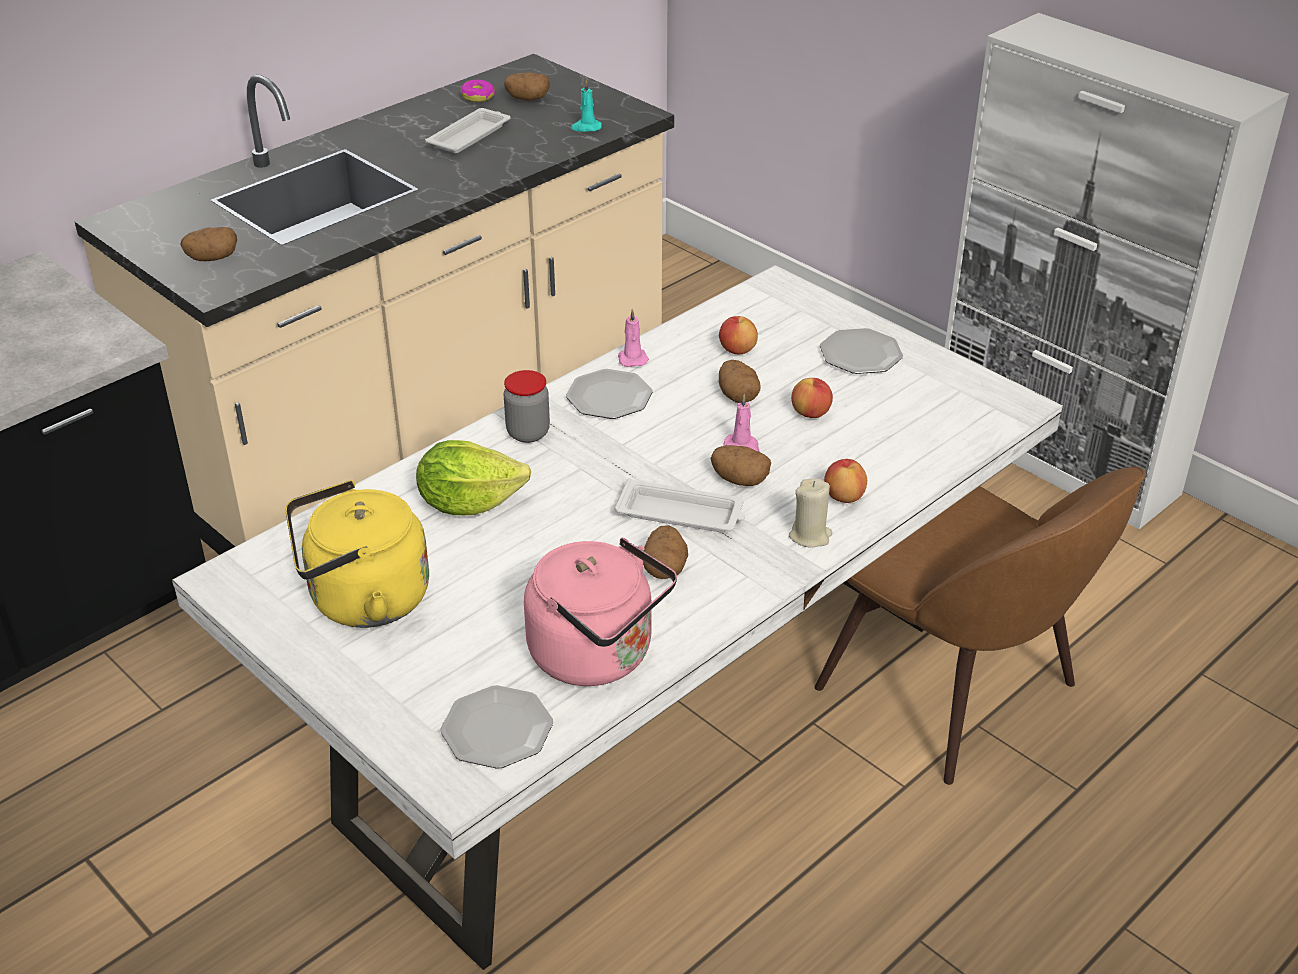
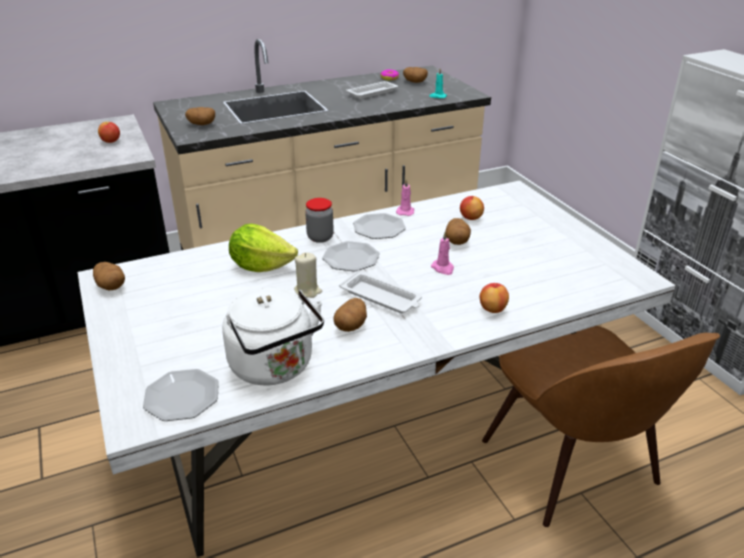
camera: 20 degrees right, 5 degrees down
yellow kettle [286,480,429,628] -> none
pink kettle [524,538,677,686] -> white kettle [222,287,324,385]
potato [710,445,771,486] -> potato moved to [93,262,125,290]
beige candle [789,479,832,548] -> beige candle moved to [294,253,322,298]
apple [791,378,833,418] -> apple moved to [98,122,120,143]
plate [820,328,903,374] -> plate moved to [322,241,380,271]

